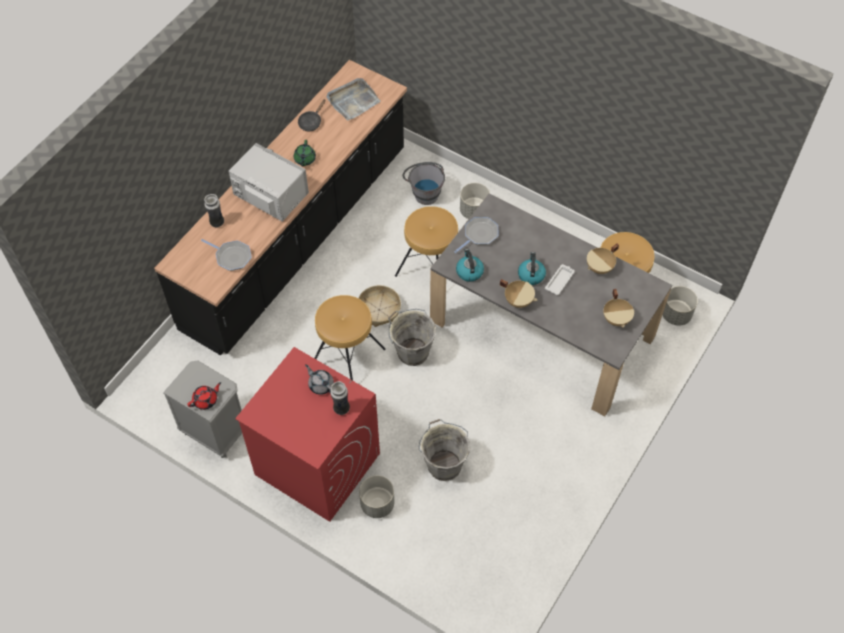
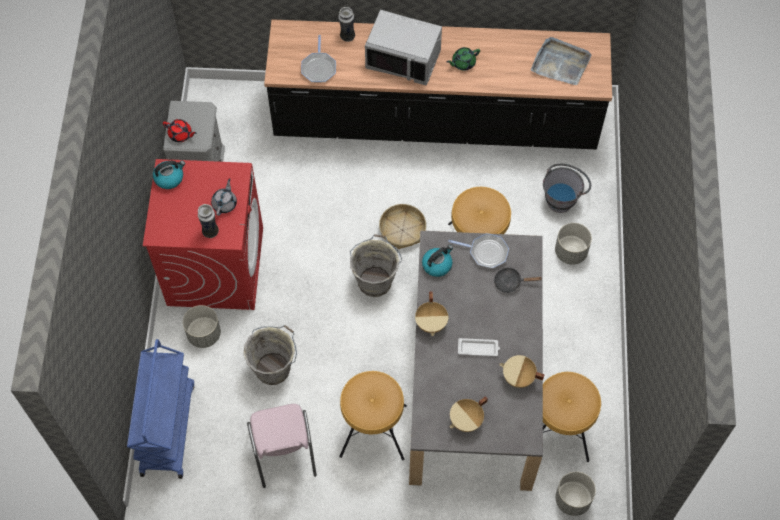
camera: 60 degrees right, 5 degrees up
grey microwave [228,143,309,222] -> grey microwave turned 105 degrees clockwise [365,9,442,86]
black frying pan [298,99,326,131] -> black frying pan moved to [494,267,542,293]
brown stool [314,295,386,381] -> brown stool moved to [339,371,407,460]
kettle [518,252,546,285] -> kettle moved to [153,161,185,189]
none -> blue cart [127,339,194,479]
none -> pink chair [247,404,317,488]

